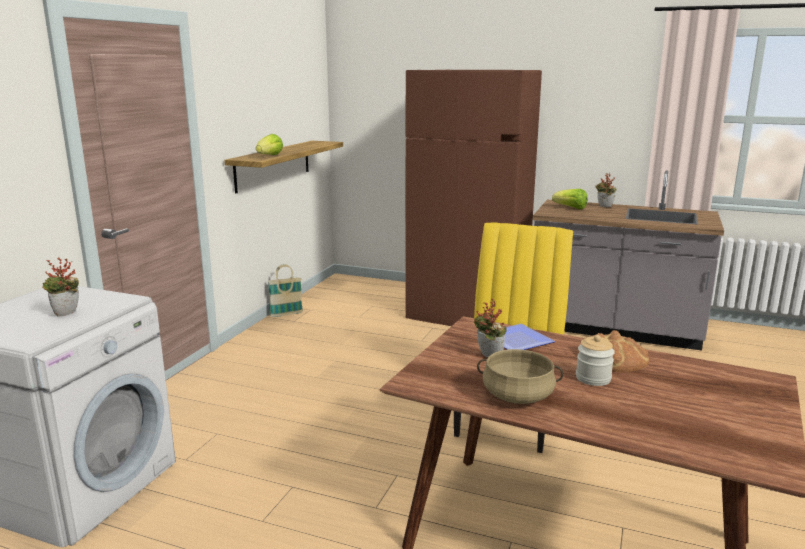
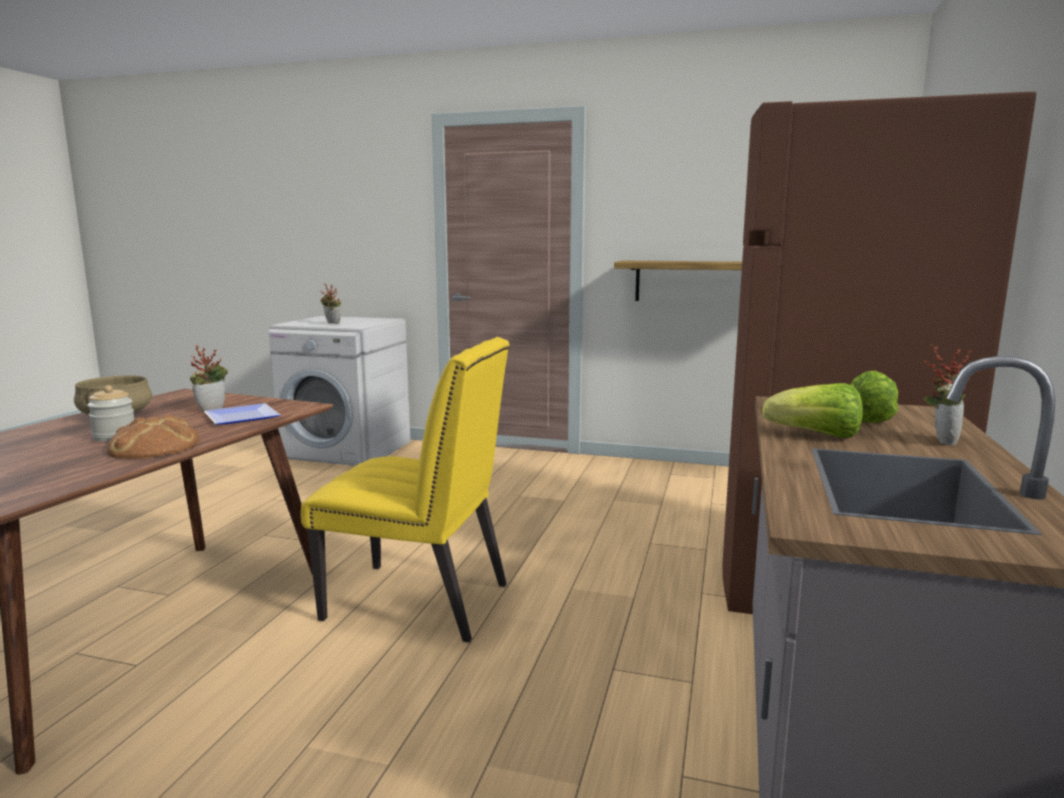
camera: 85 degrees right, 5 degrees down
lettuce [256,134,283,155] -> lettuce moved to [762,383,863,438]
basket [268,264,303,317] -> none

